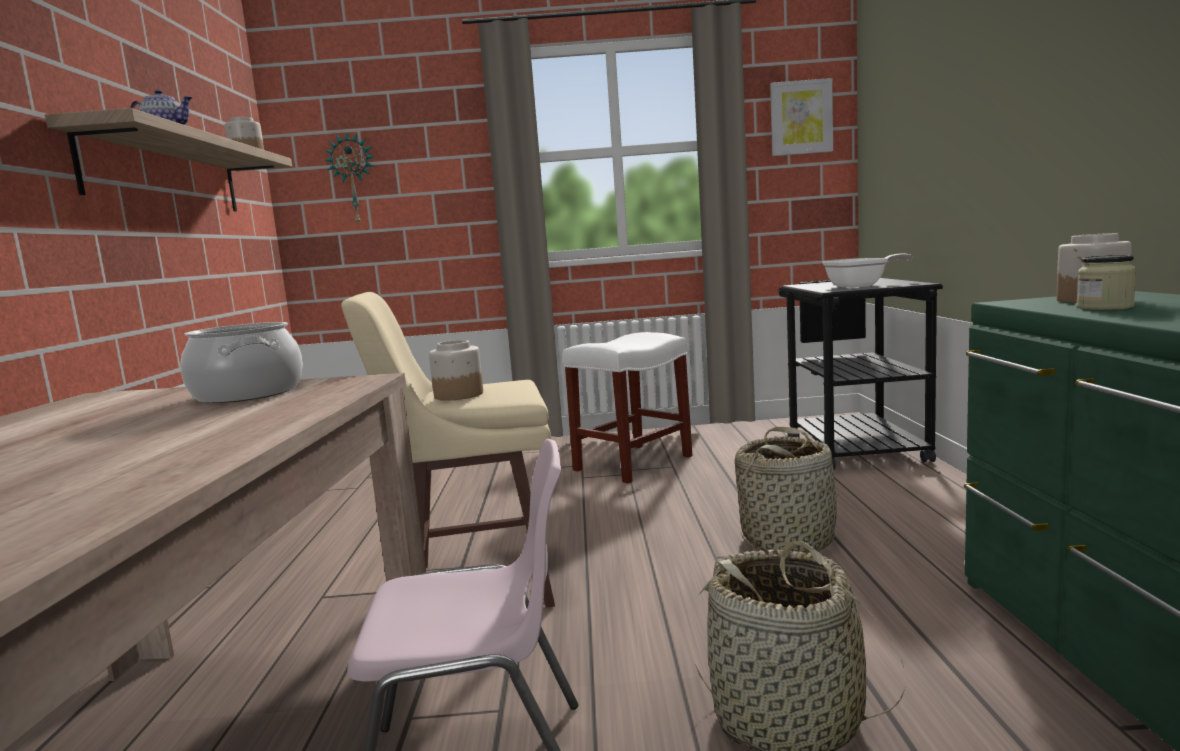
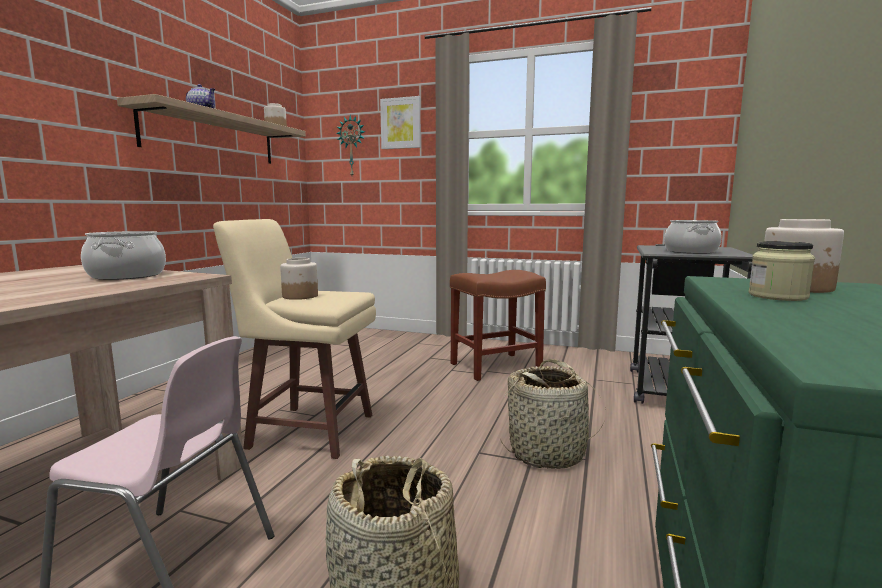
camera: 20 degrees right, 0 degrees up
white stool [562,332,693,484] -> brown stool [450,270,546,381]
picture [770,78,833,156] -> picture moved to [380,96,421,149]
frying pan [822,254,913,288] -> cooking pot [664,220,722,254]

